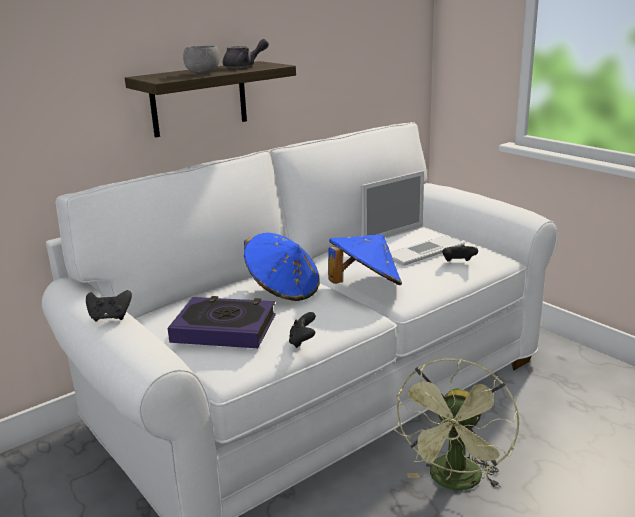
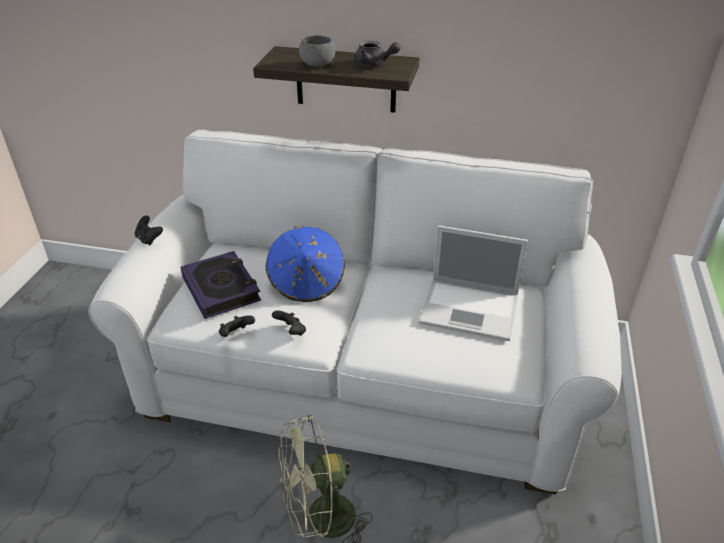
camera: 50 degrees right, 15 degrees up
blue hat [328,234,402,285] -> none
black game controller [442,245,478,262] -> black game controller moved to [272,310,306,336]

